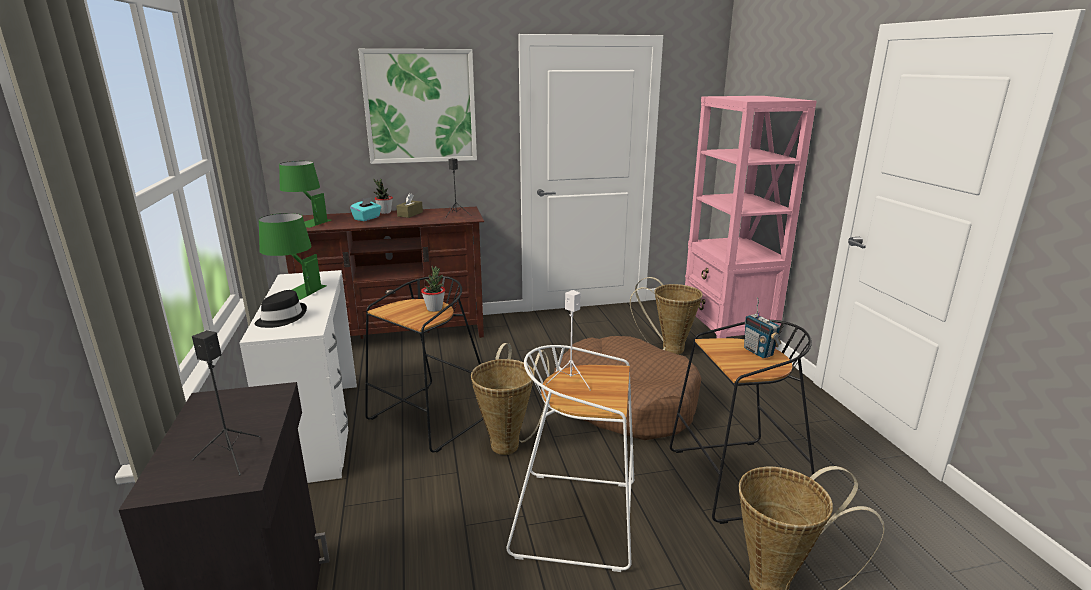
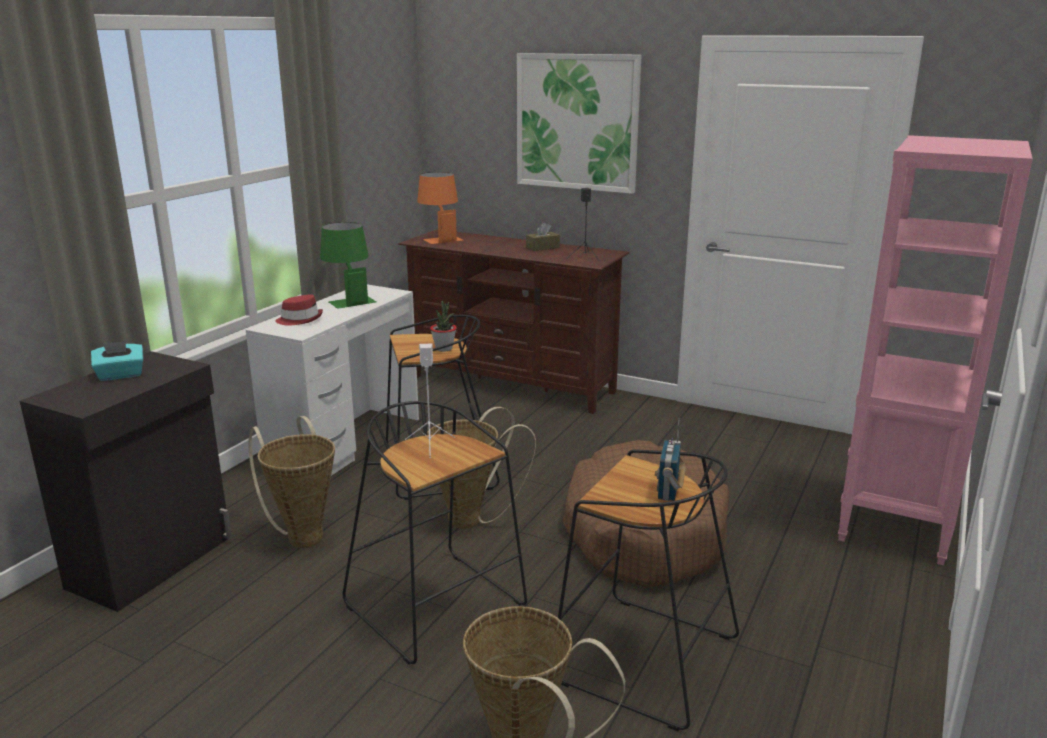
camera: 40 degrees right, 0 degrees up
black speaker [192,330,261,476] -> none
black hat [255,290,307,328] -> red hat [275,294,323,326]
green table lamp [279,161,331,228] -> orange table lamp [417,172,463,244]
turquoise tissue box [350,197,381,221] -> turquoise tissue box moved to [91,341,143,381]
potted plant [374,179,393,214] -> none
white stool [506,345,634,572] -> black stool [343,401,527,664]
basket [630,277,703,354] -> basket moved to [249,416,335,548]

